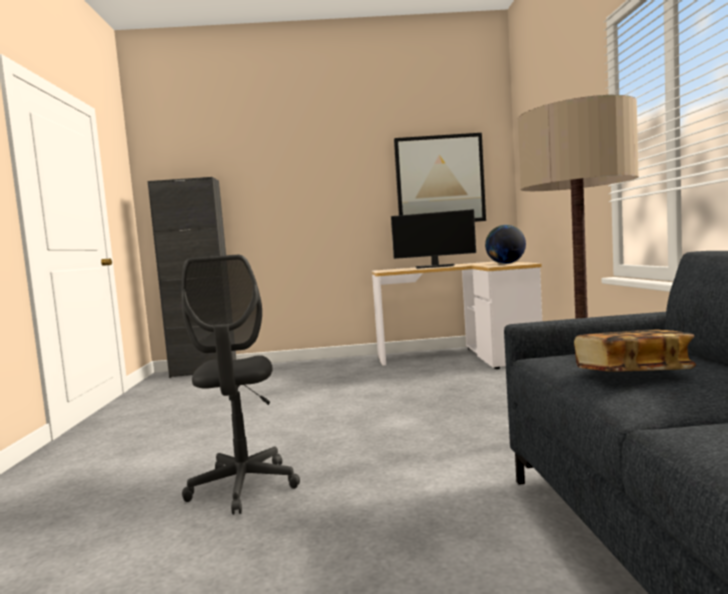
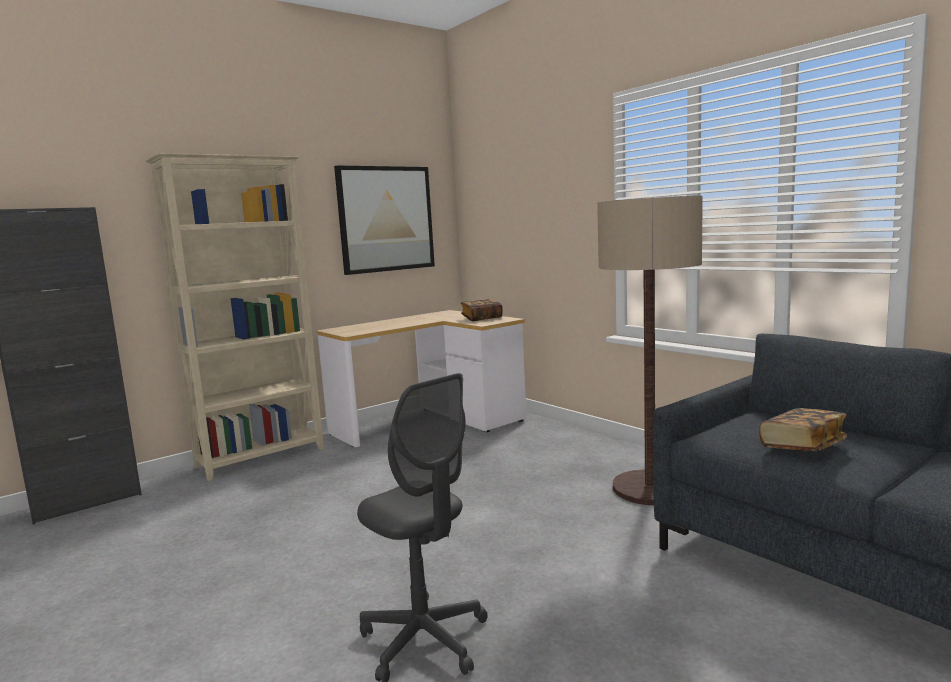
camera: 35 degrees left, 5 degrees up
monitor [391,209,476,269] -> none
globe [485,225,526,264] -> book [461,299,503,321]
none -> beige bookcase [145,153,324,481]

